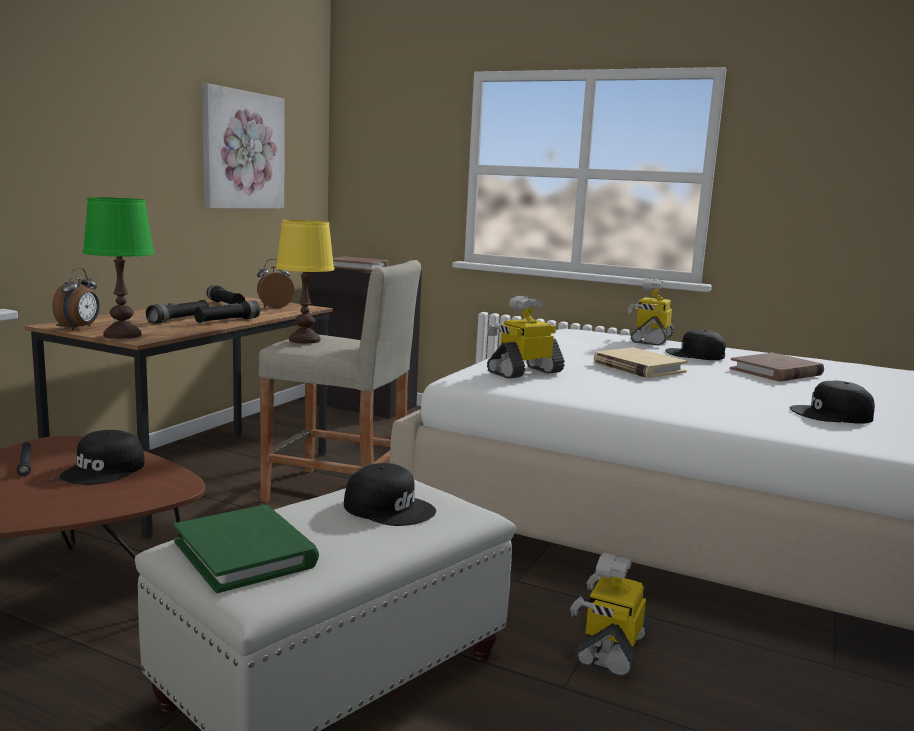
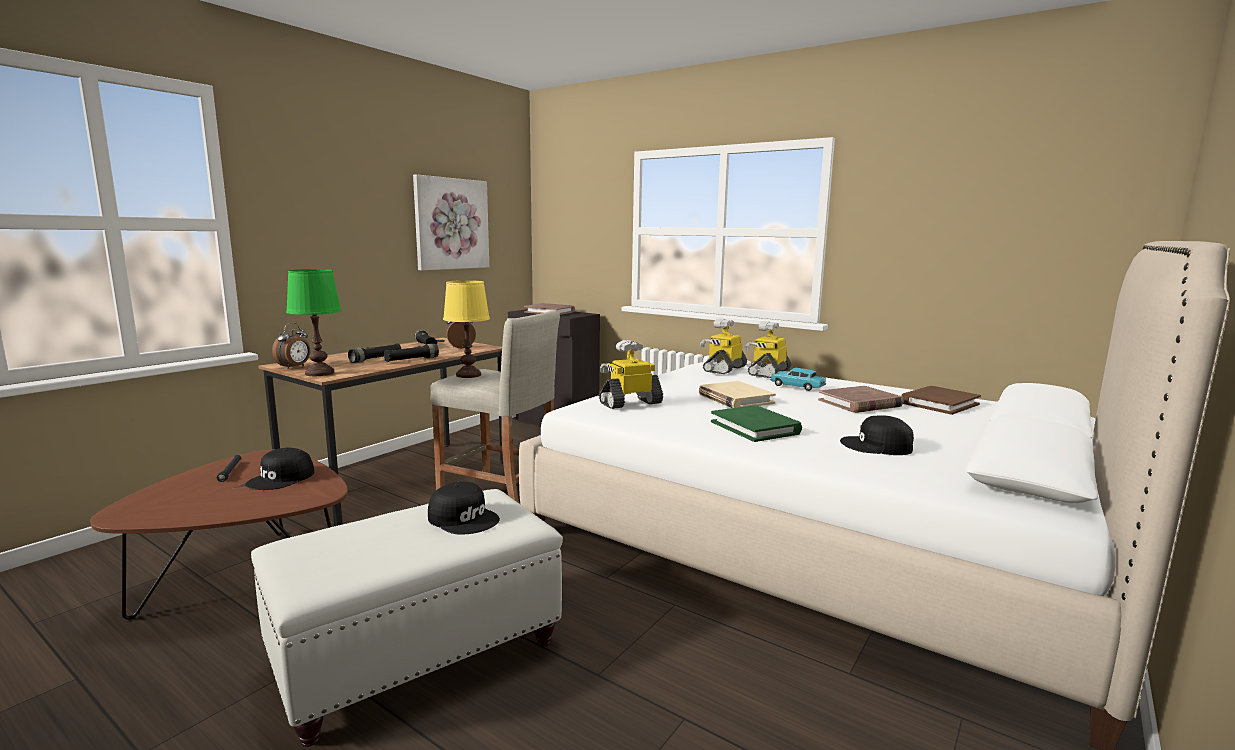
camera: 10 degrees right, 0 degrees up
green book [174,505,319,593] -> green book moved to [711,405,802,442]
toy robot [570,552,651,677] -> toy robot moved to [700,319,747,374]
black cap [665,330,726,360] -> turquoise toy car [770,368,826,391]
none -> brown book [901,386,981,415]

